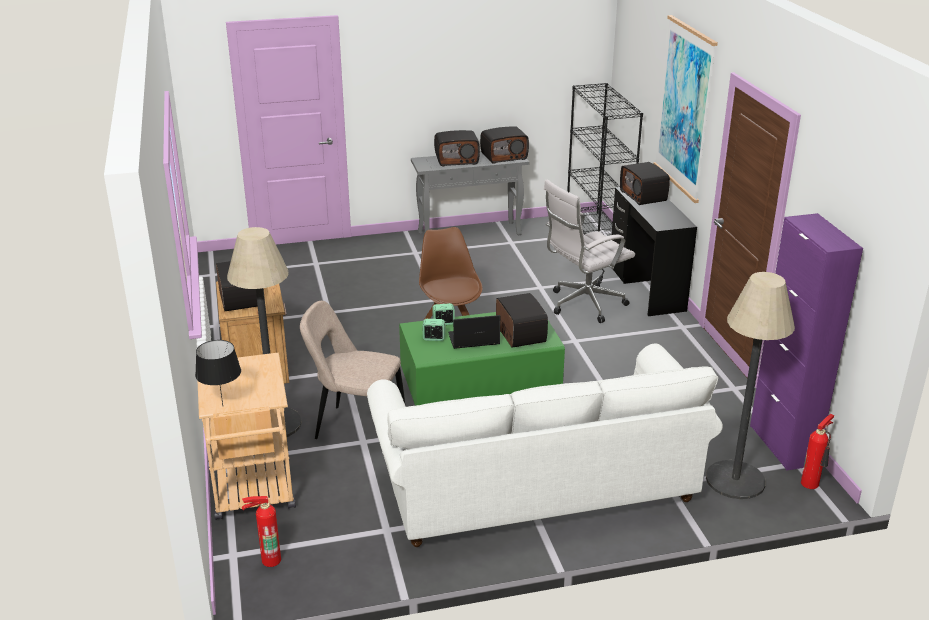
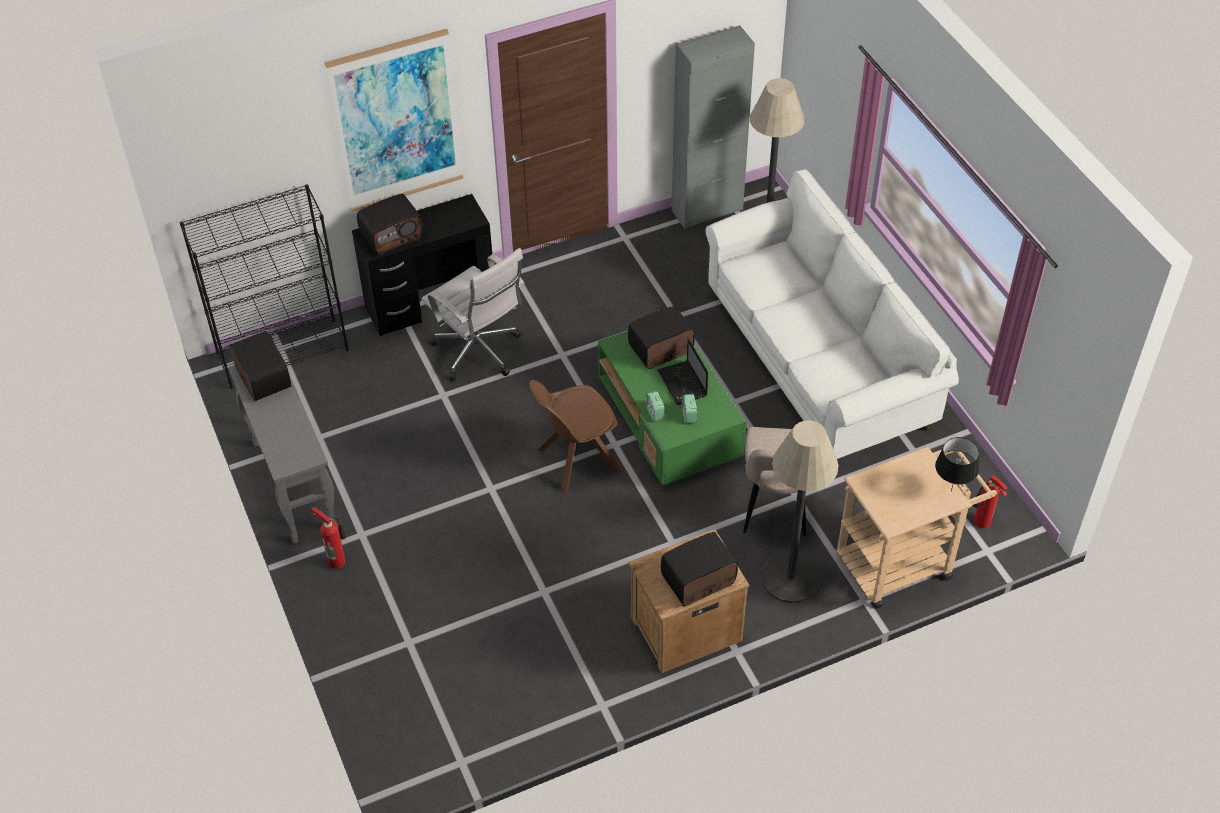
camera: 100 degrees left, 20 degrees up
radio [434,130,480,166] -> none
purple cabinet [750,213,863,471] -> grey cabinet [672,25,755,229]
fire extinguisher [801,414,834,489] -> fire extinguisher moved to [311,507,346,569]

